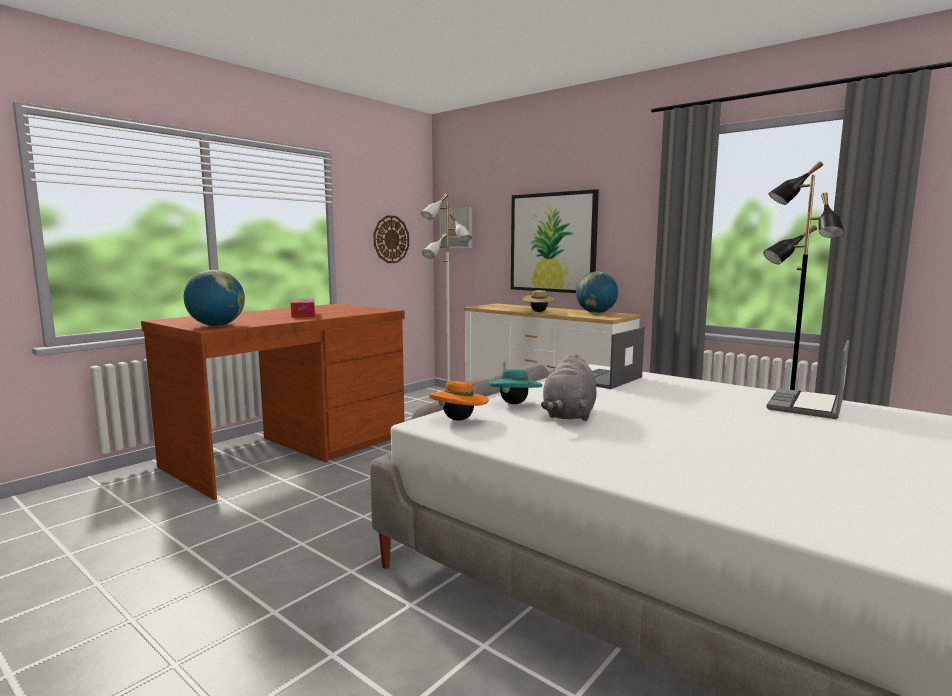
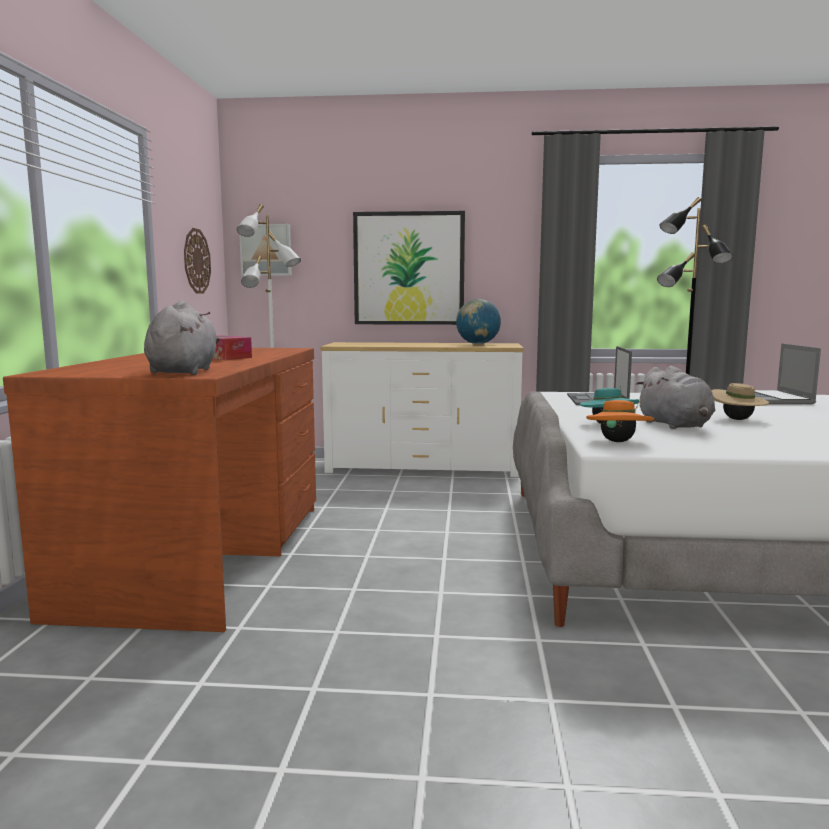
camera: 35 degrees left, 0 degrees up
globe [184,270,245,326] -> grey plush toy [144,301,220,375]
beige hat [522,290,555,312] -> beige hat moved to [711,383,769,420]

